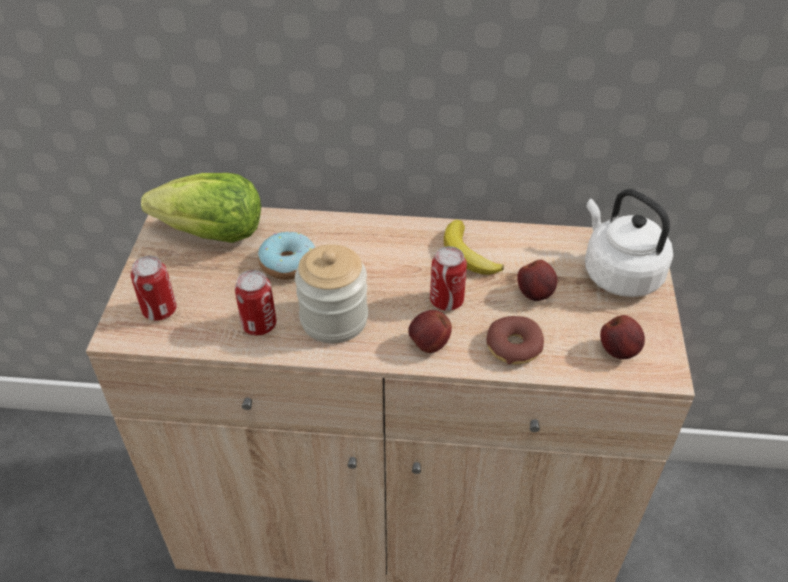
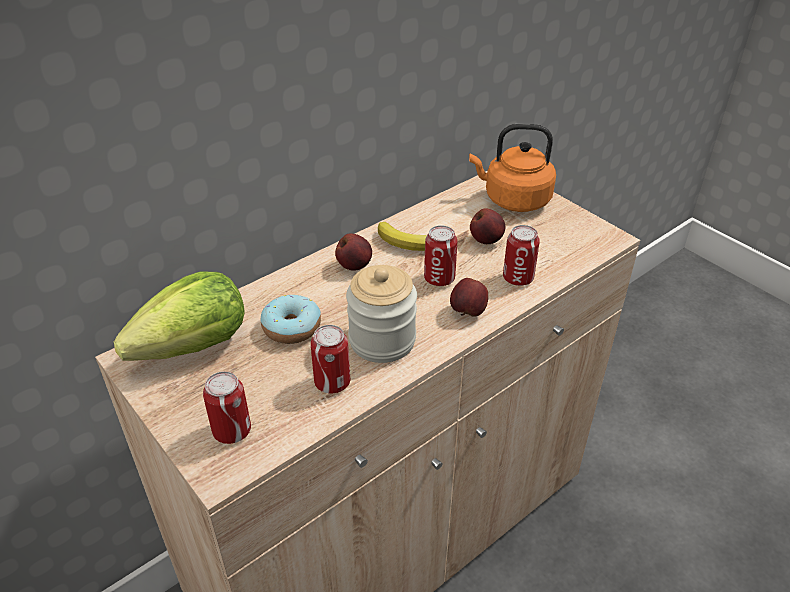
camera: 45 degrees left, 5 degrees down
donut [486,316,544,365] -> can [503,225,540,286]
white kettle [585,189,673,297] -> orange kettle [469,124,556,212]
apple [600,315,645,359] -> apple moved to [335,233,372,270]

